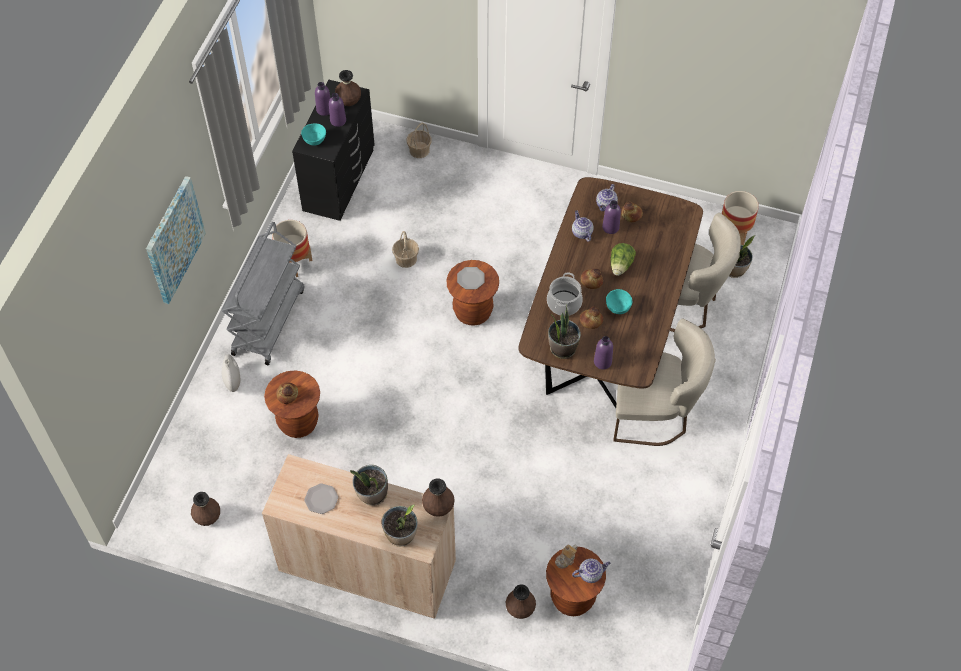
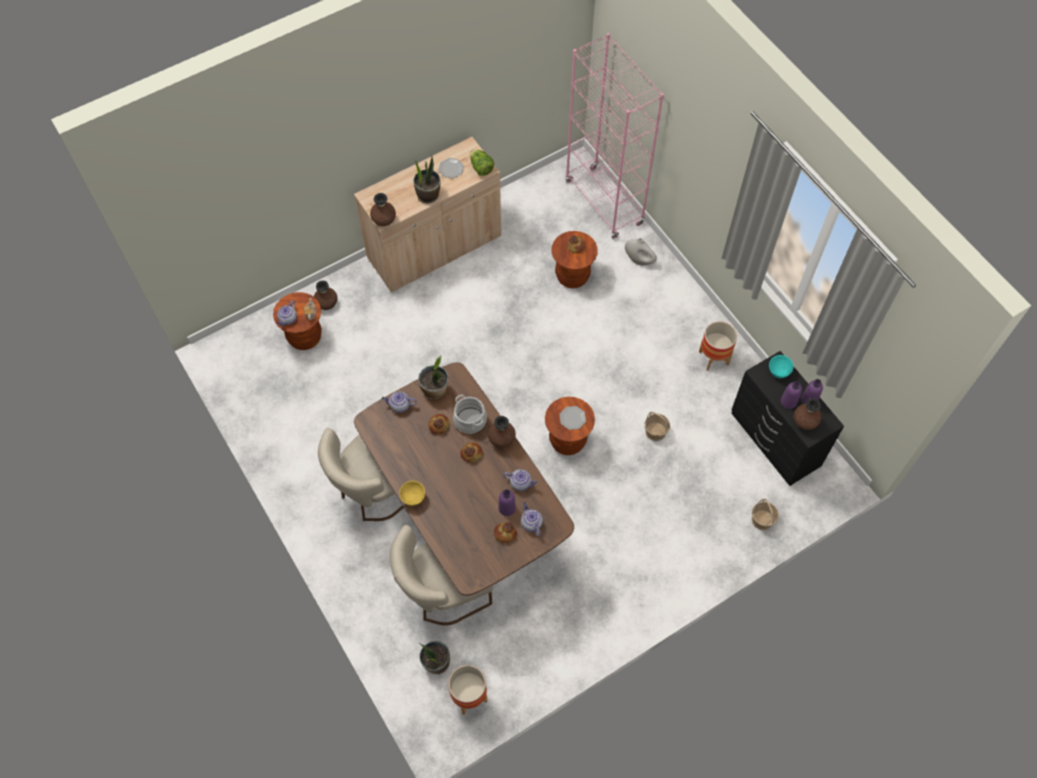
camera: 130 degrees right, 5 degrees up
picture [146,176,206,304] -> none
brown vase [191,492,220,526] -> brown vase moved to [488,416,516,448]
grey cart [221,222,304,365] -> none
potted plant [381,505,418,547] -> none
purple bottle [594,336,613,370] -> teapot [382,392,417,413]
turquoise bowl [606,289,632,314] -> none
lettuce [610,243,636,276] -> lettuce moved to [470,149,494,176]
none -> yellow bowl [399,481,425,506]
none -> pink bookcase [565,33,664,239]

